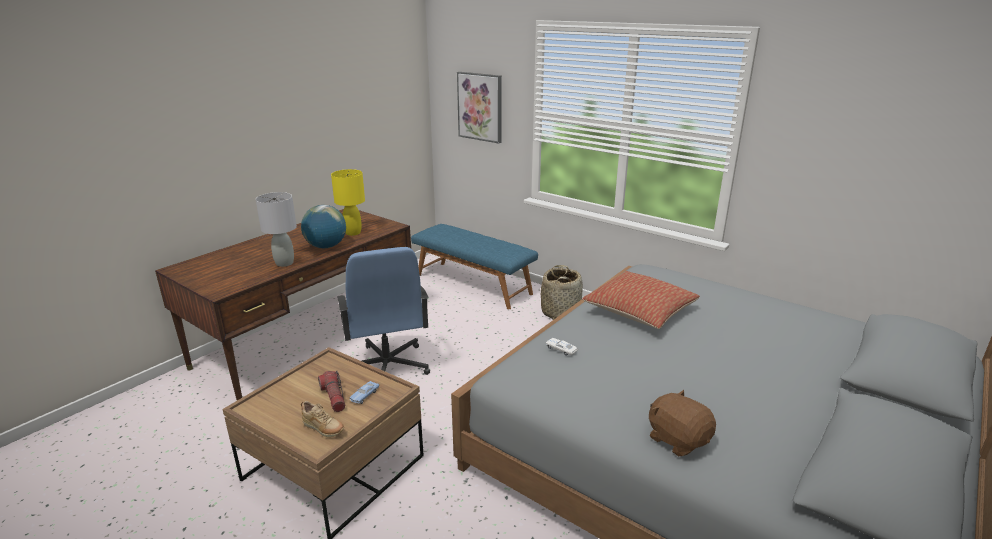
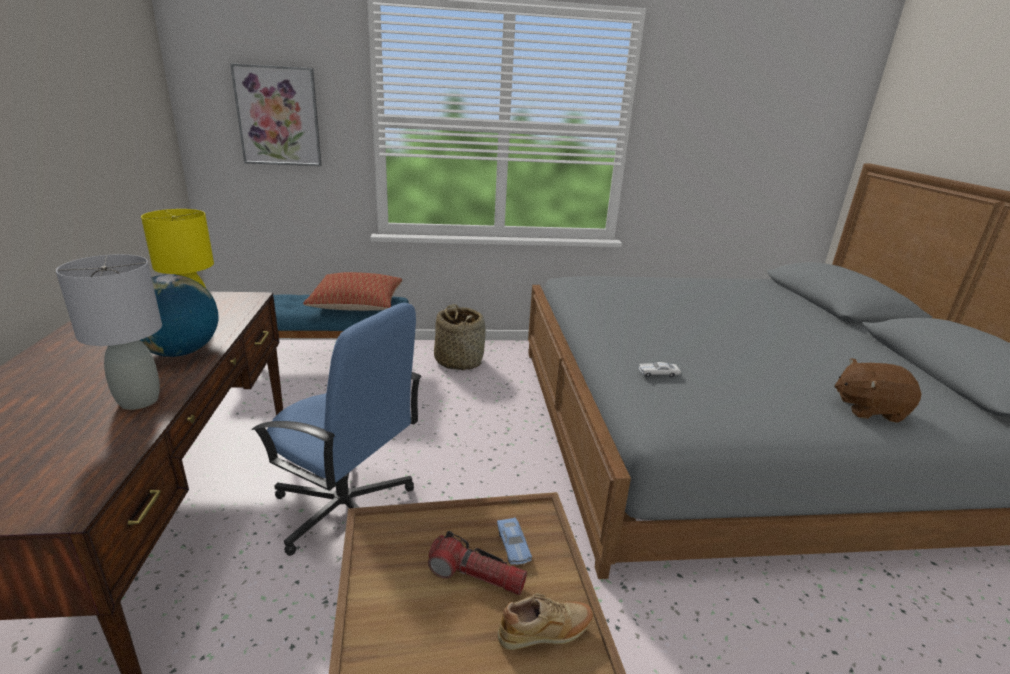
camera: 45 degrees left, 0 degrees up
pillow [582,271,700,329] -> pillow moved to [303,272,402,311]

